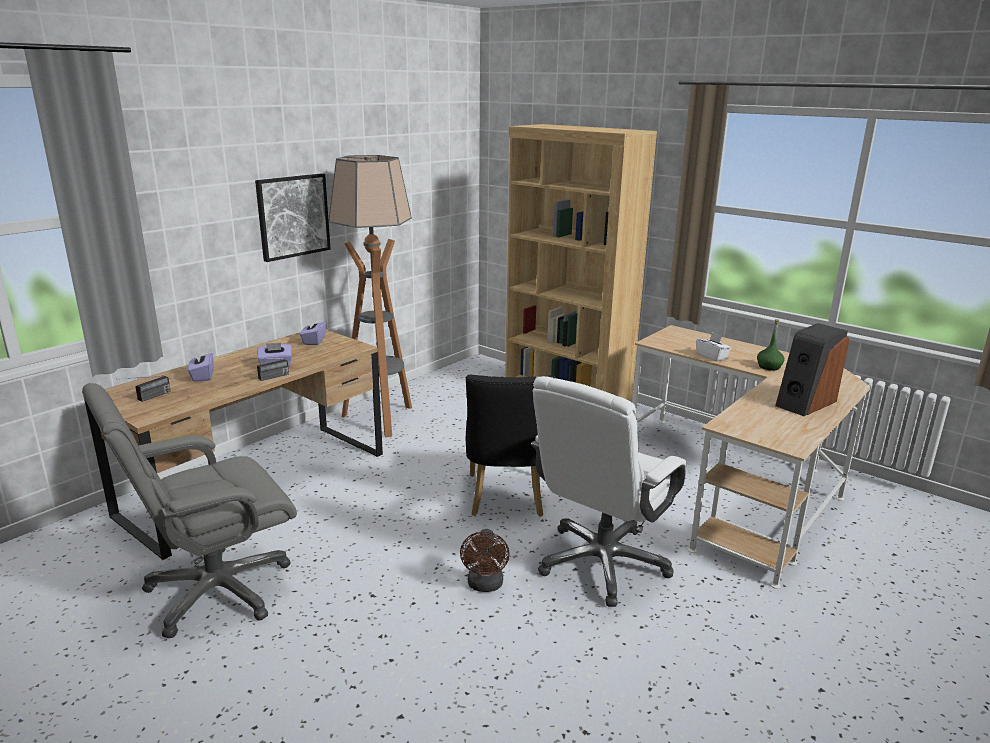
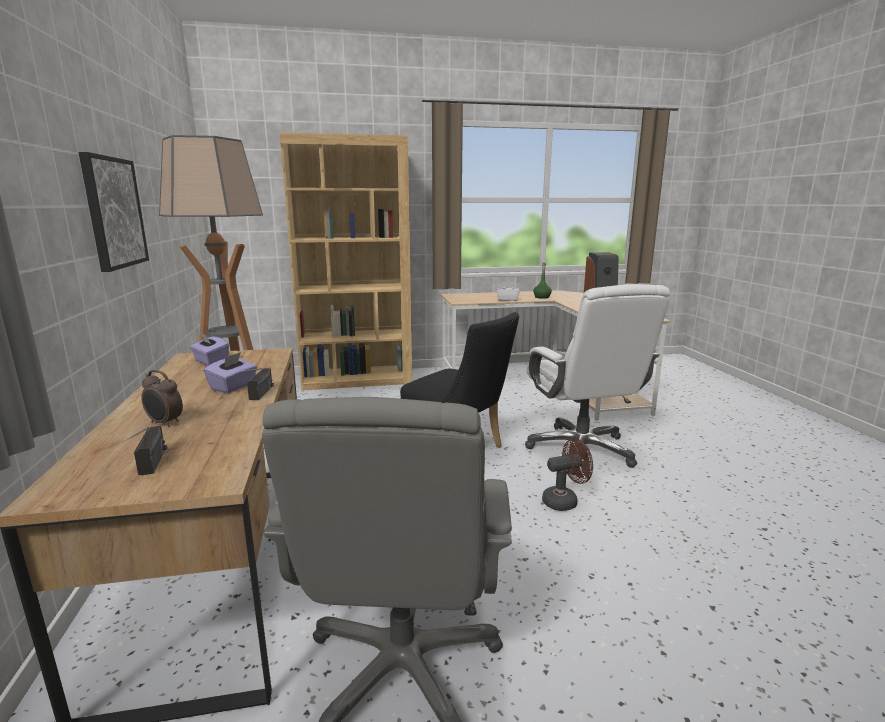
camera: 50 degrees left, 5 degrees down
purple tissue box [188,350,214,382] -> alarm clock [141,370,183,427]
brown fan [460,529,510,592] -> brown fan turned 60 degrees counterclockwise [542,438,593,511]

